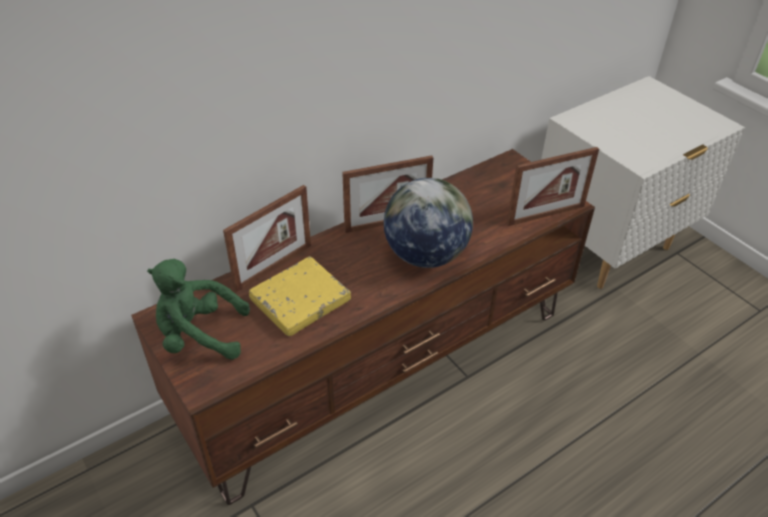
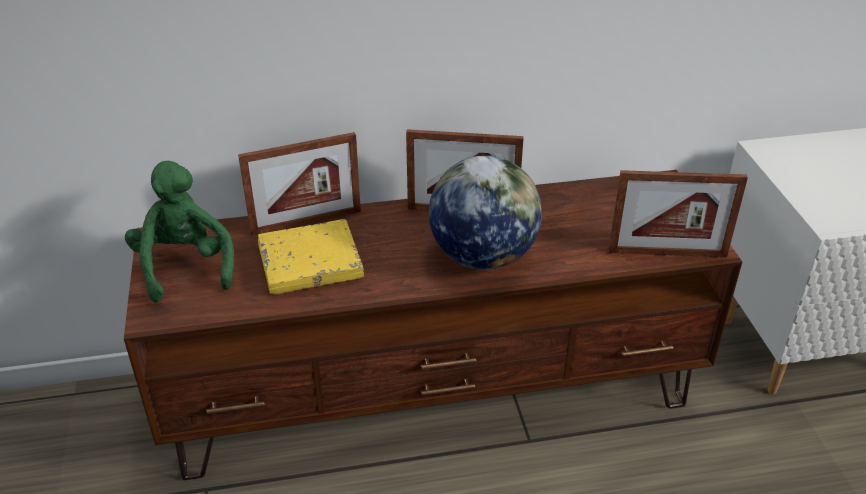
camera: 25 degrees right, 5 degrees down
green plush toy [147,259,250,360] -> green plush toy turned 45 degrees clockwise [125,161,234,302]

